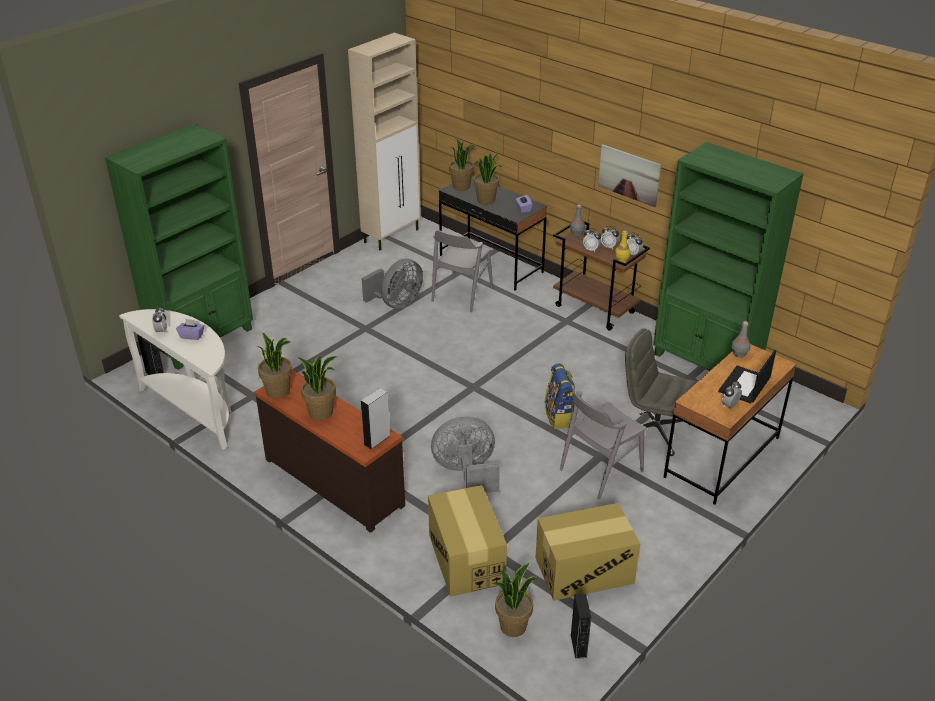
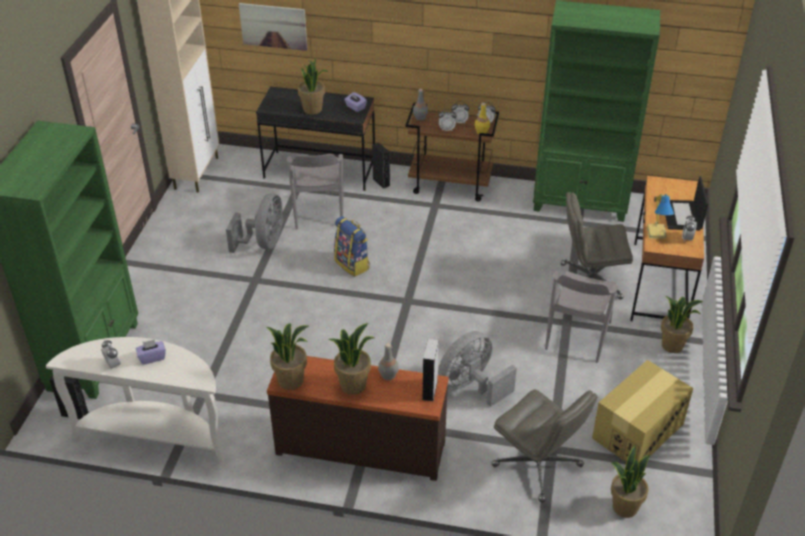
camera: 30 degrees left, 5 degrees up
cardboard box [428,485,507,597] -> grey office chair [492,390,597,502]
potted plant [449,138,475,191] -> potted plant moved to [661,296,703,353]
backpack [545,364,575,429] -> backpack moved to [334,216,370,277]
black speaker [570,594,591,659] -> black speaker moved to [372,142,390,189]
picture [598,145,661,207] -> picture moved to [239,3,308,51]
grey bottle [732,321,750,358] -> grey bottle moved to [378,343,399,380]
none -> table lamp [647,194,674,239]

